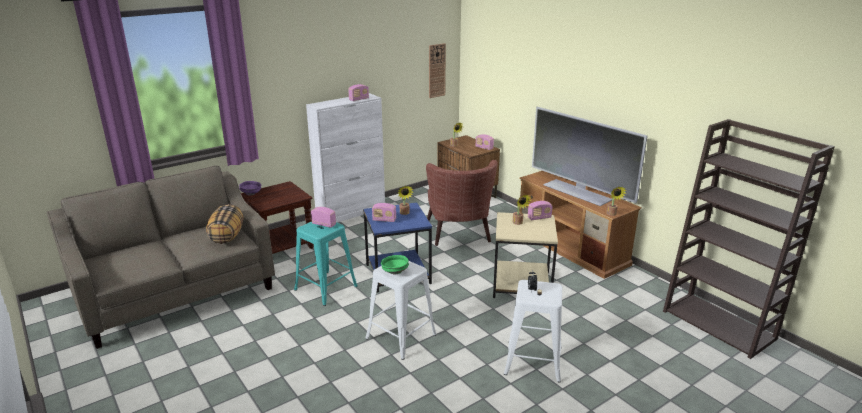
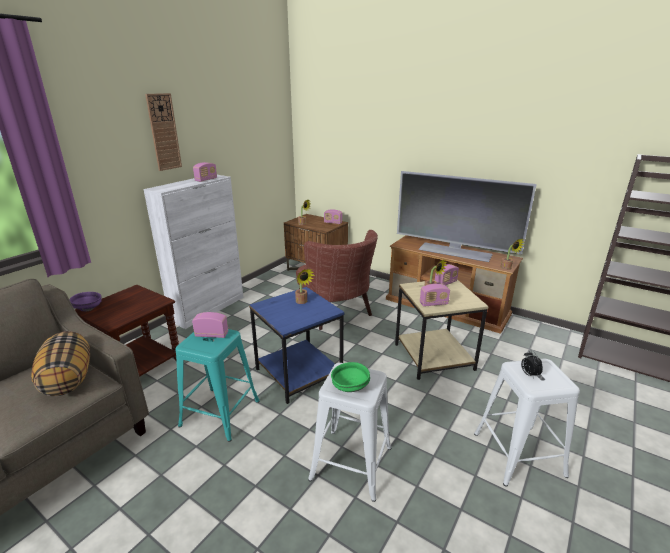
camera: 20 degrees left, 0 degrees up
radio [372,203,396,222] -> radio moved to [420,284,450,307]
wall clock [429,43,446,98] -> wall clock moved to [145,93,182,171]

